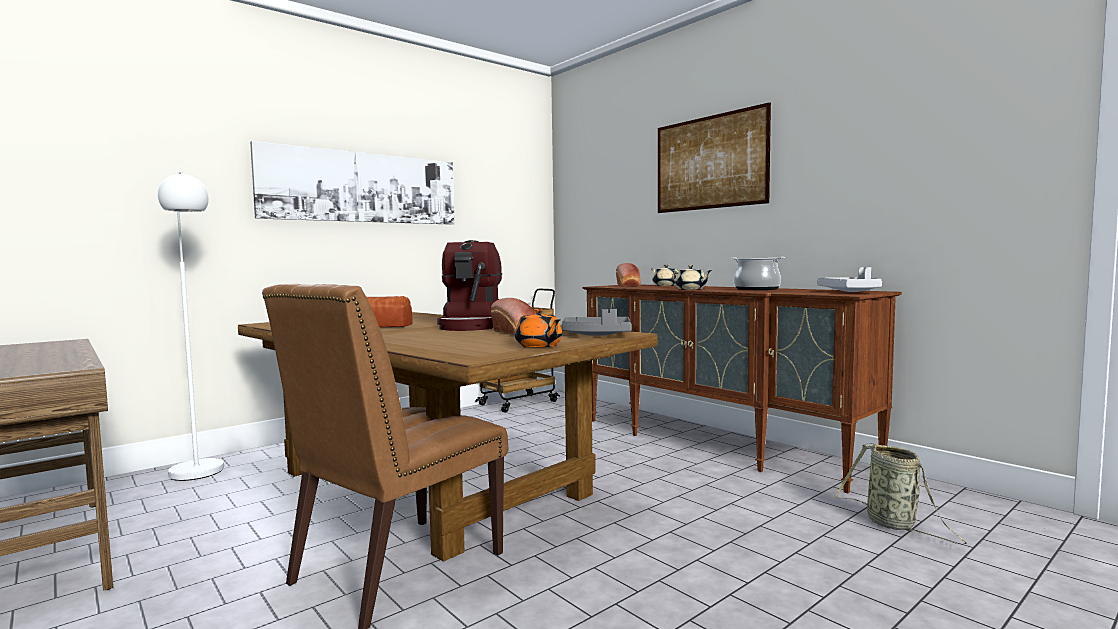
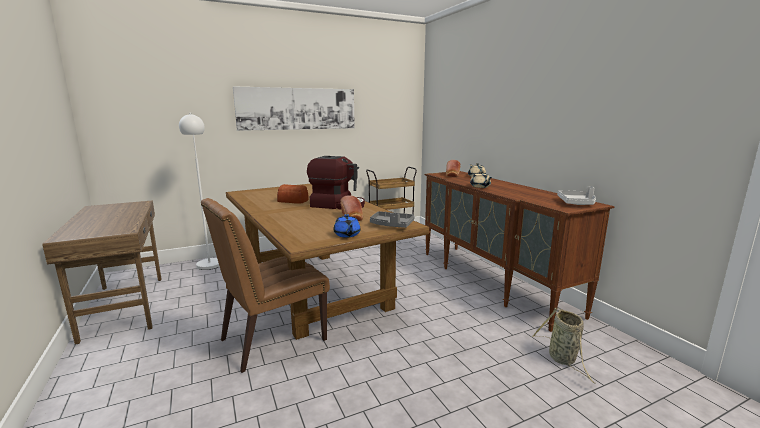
camera: 15 degrees right, 10 degrees up
coffee machine [437,240,502,331] -> coffee machine turned 90 degrees counterclockwise [307,156,365,210]
orange teapot [515,309,562,347] -> blue teapot [333,214,360,238]
picture [658,102,771,213] -> none
cooking pot [731,257,785,290] -> none

